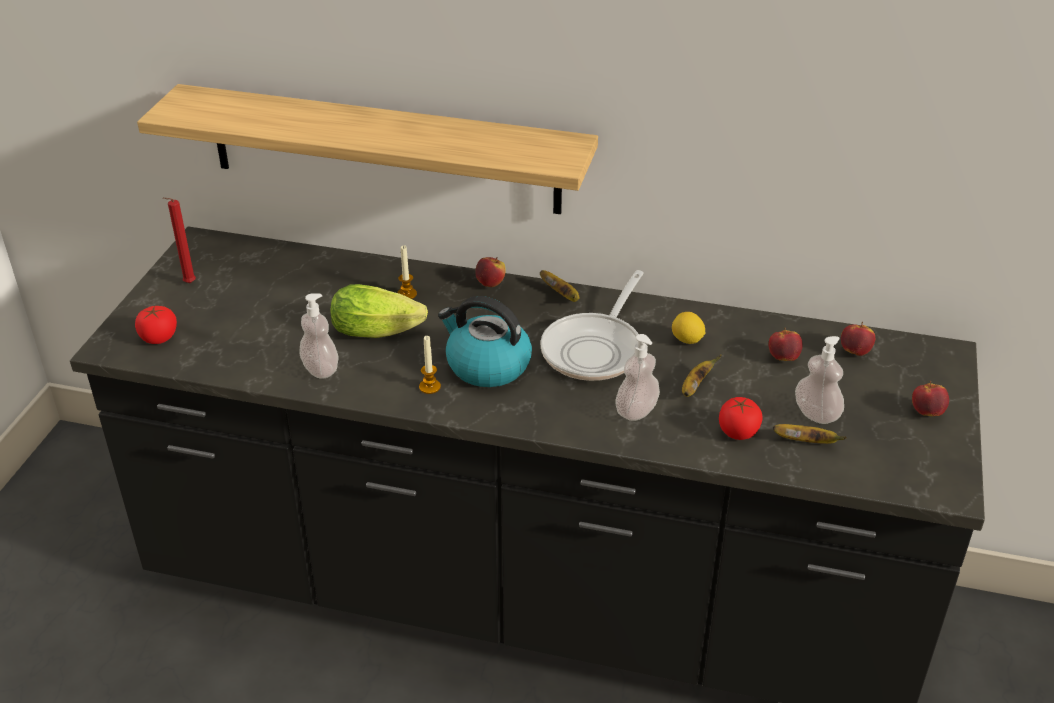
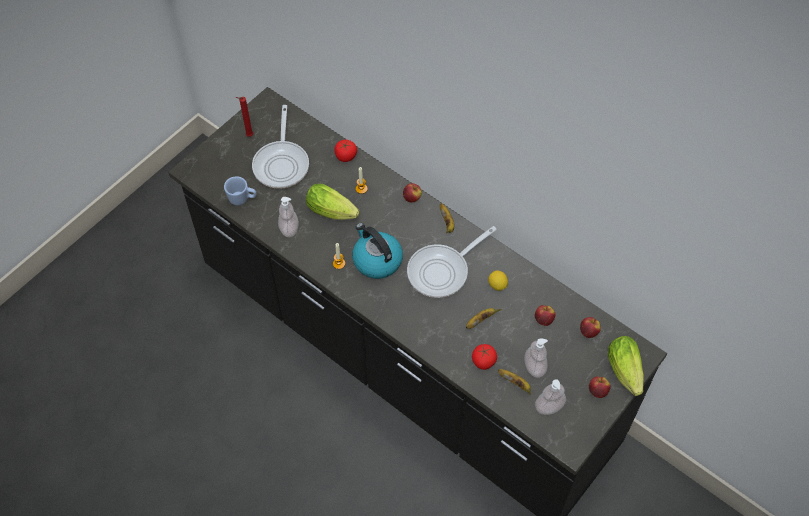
camera: 25 degrees right, 20 degrees up
tomato [135,306,177,344] -> tomato moved to [334,140,357,162]
shelf [137,84,598,214] -> none
soap dispenser [615,334,660,421] -> soap dispenser moved to [535,379,566,415]
none -> blue mug [224,176,256,205]
none -> frying pan [252,105,309,189]
none -> lettuce [608,336,644,396]

